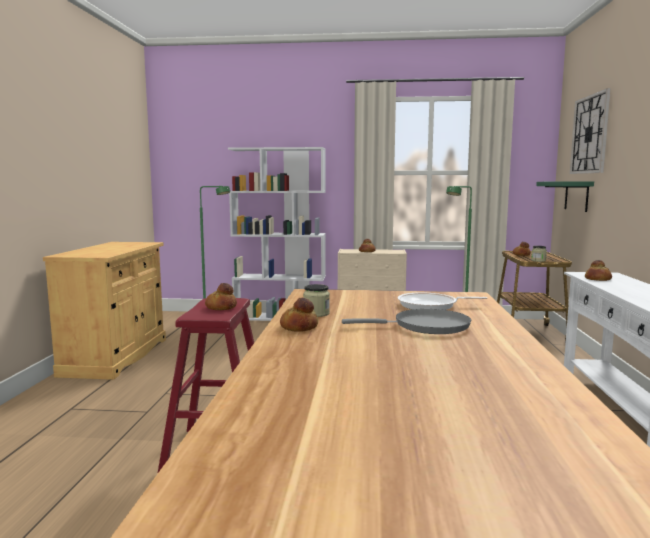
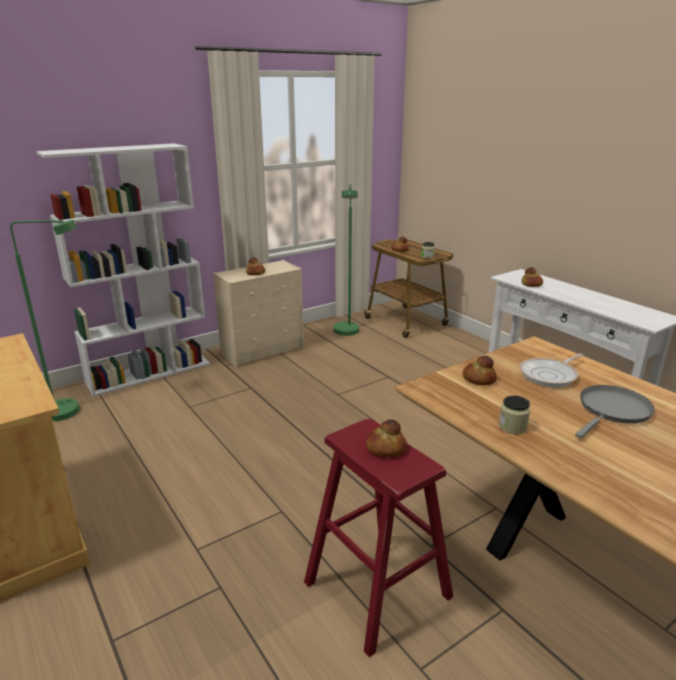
camera: 40 degrees left, 15 degrees up
bread [280,298,318,332] -> bread moved to [462,356,497,385]
green shelf [536,181,594,212] -> none
wall clock [570,88,611,174] -> none

